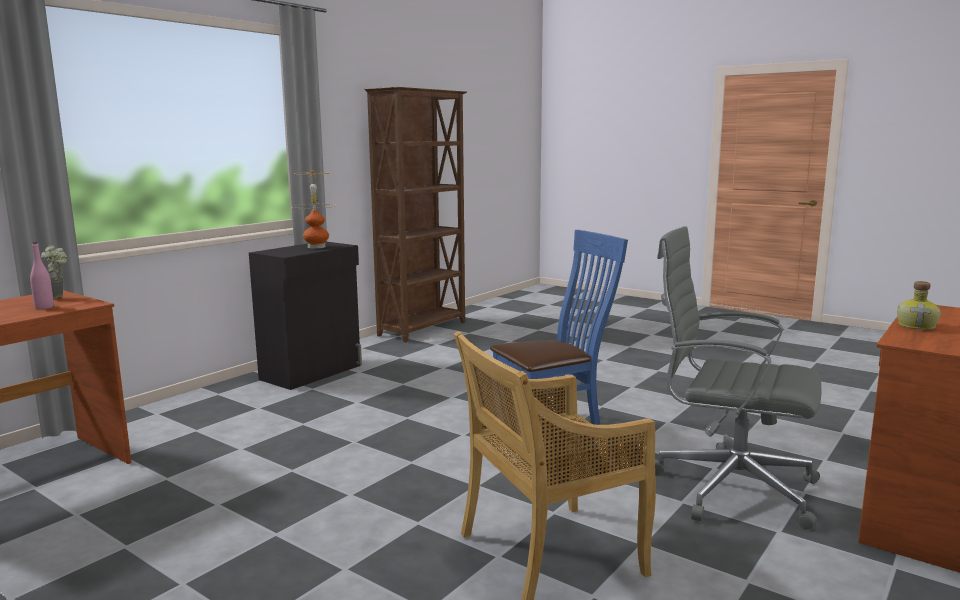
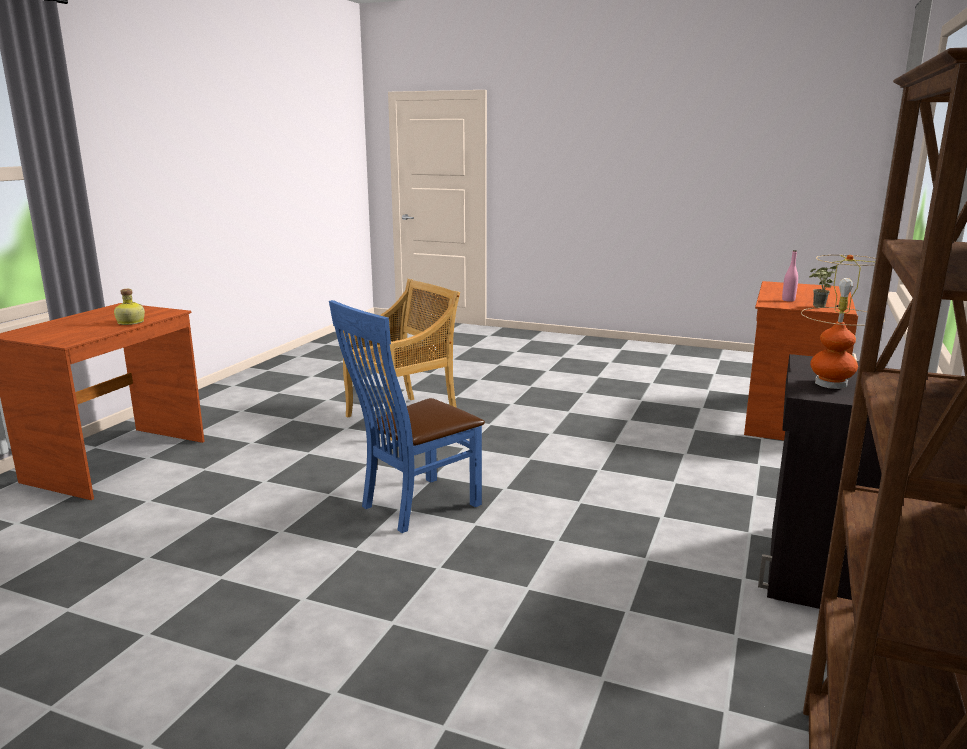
camera: 165 degrees right, 5 degrees up
grey office chair [655,226,821,529] -> none

